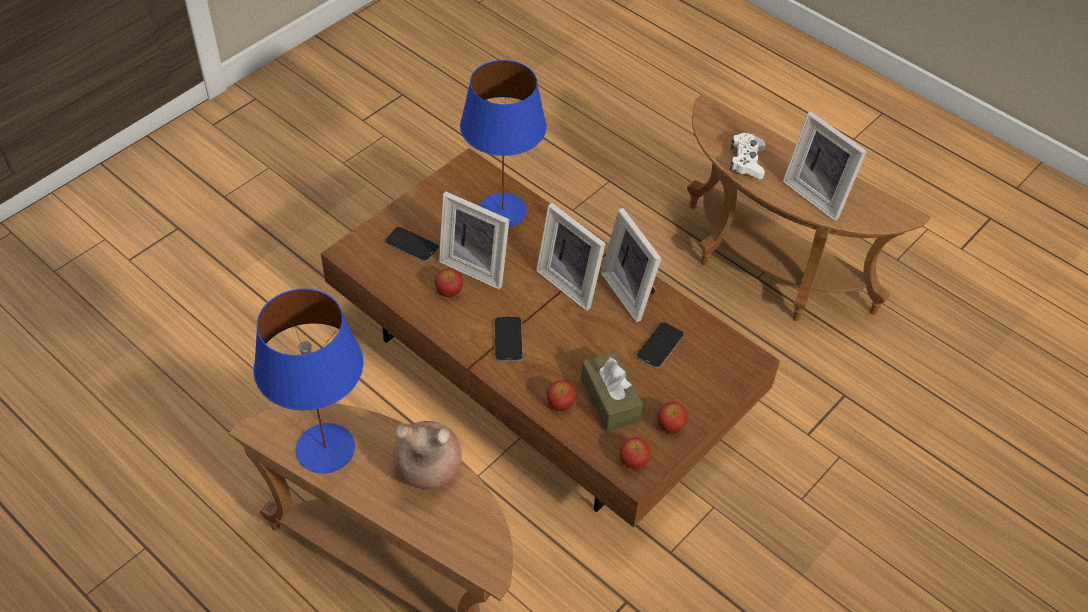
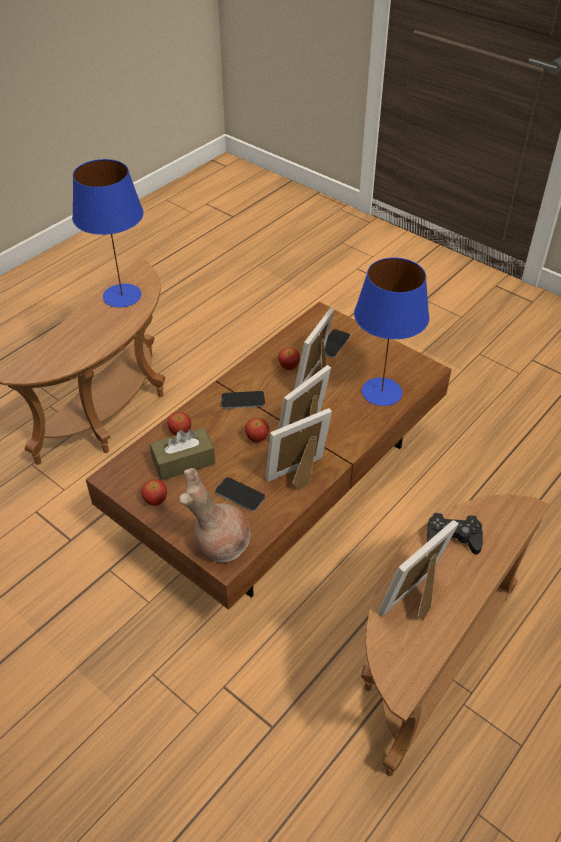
camera: 90 degrees right, 5 degrees down
brown vase [393,421,462,489] -> brown vase moved to [179,468,251,562]
apple [619,437,651,469] -> apple moved to [245,418,269,442]
white game controller [730,133,765,179] -> black game controller [427,513,483,555]

